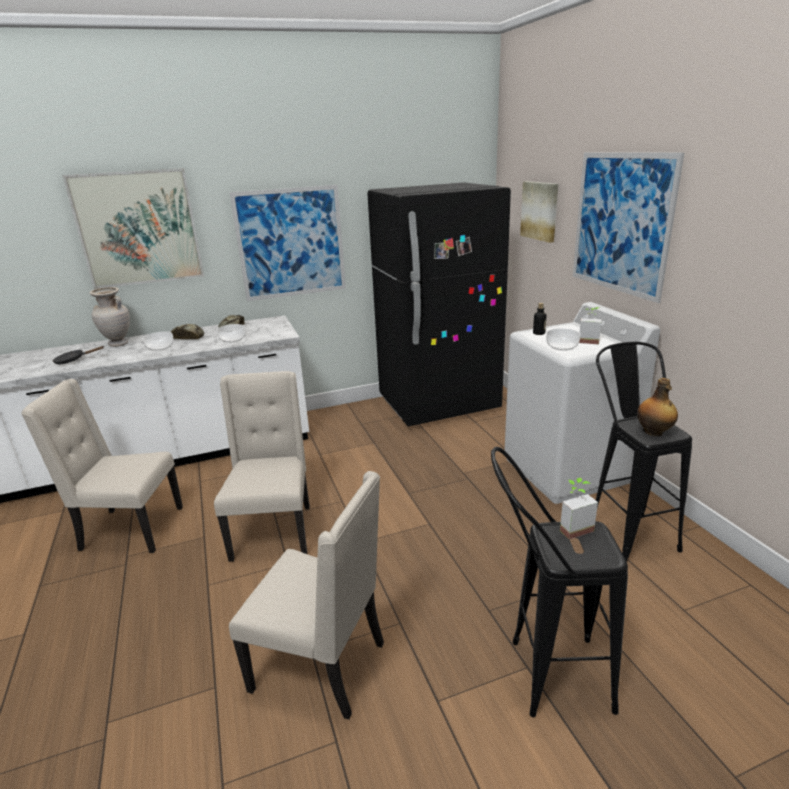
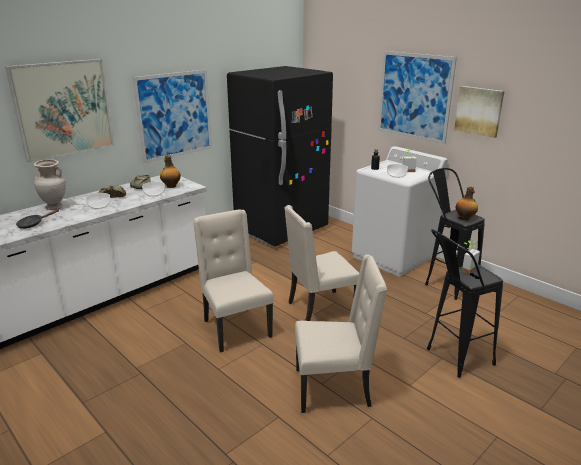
camera: 25 degrees left, 0 degrees up
beige chair [21,379,183,553] -> beige chair moved to [285,205,359,321]
picture [520,181,558,243] -> picture moved to [454,86,505,138]
none -> bottle [160,155,181,188]

